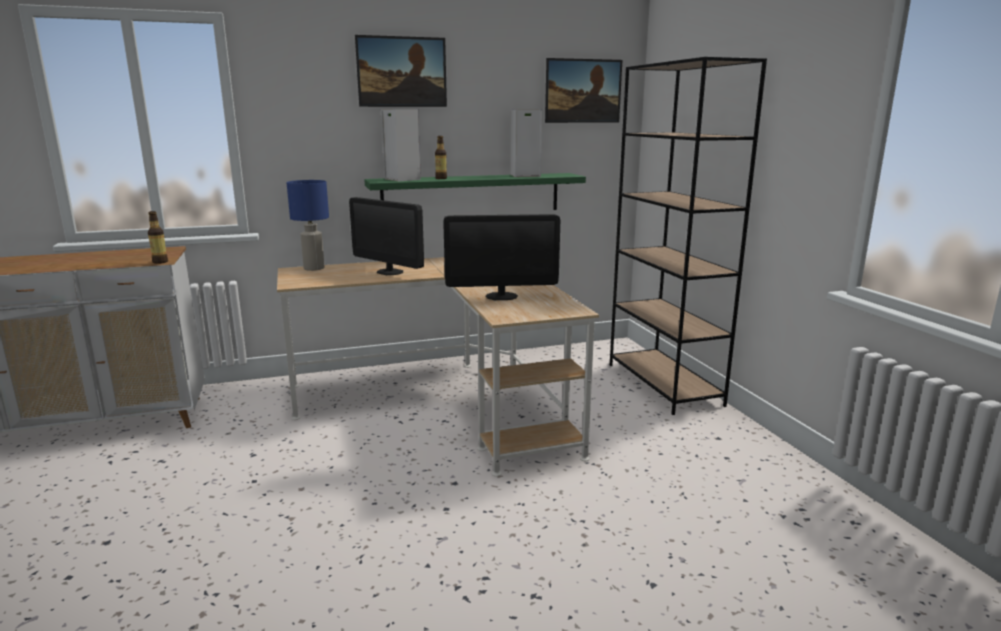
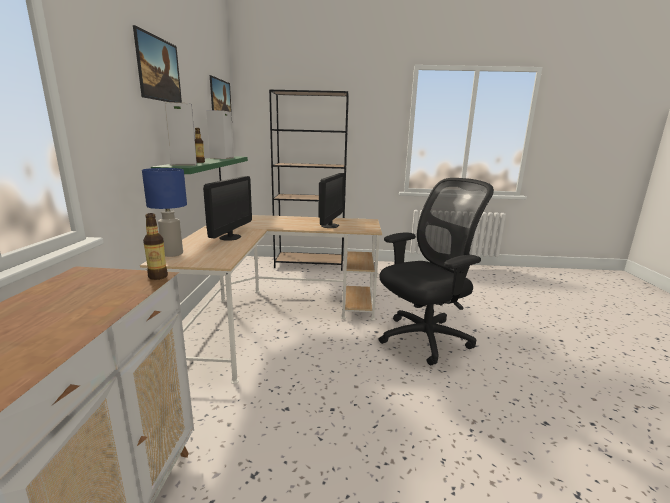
camera: 70 degrees left, 0 degrees up
monitor [349,197,424,275] -> monitor turned 45 degrees counterclockwise [203,176,252,241]
none -> black office chair [379,178,494,365]

